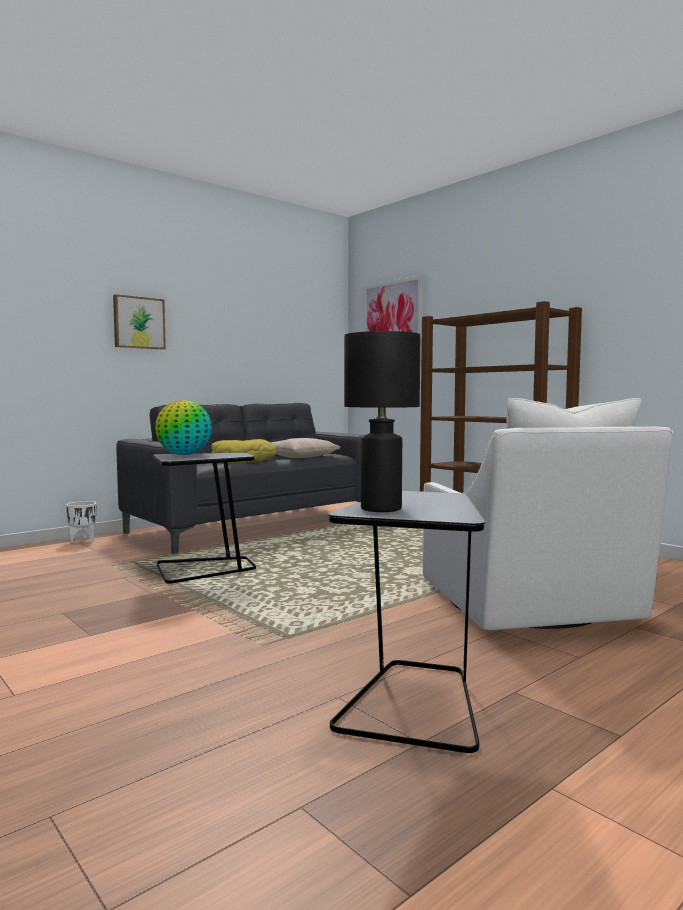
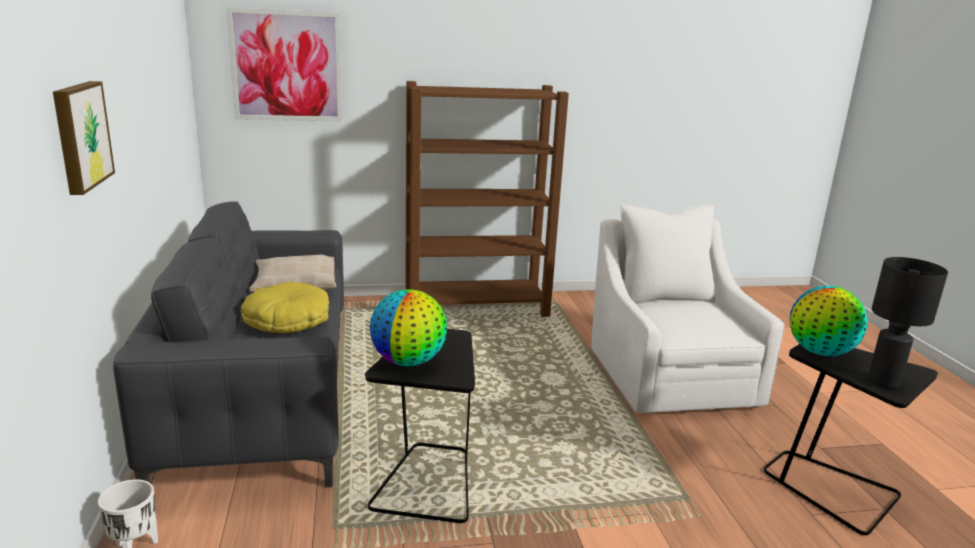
camera: 60 degrees left, 15 degrees up
white armchair [422,398,673,630] -> white armchair turned 120 degrees counterclockwise [592,205,784,413]
none -> globe [790,286,868,356]

